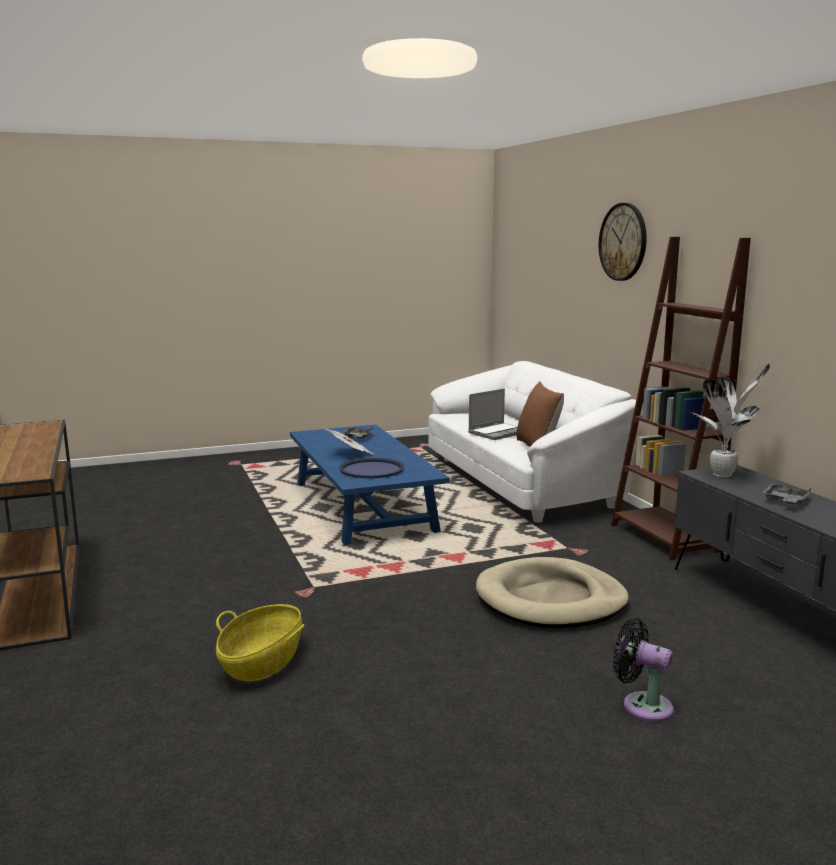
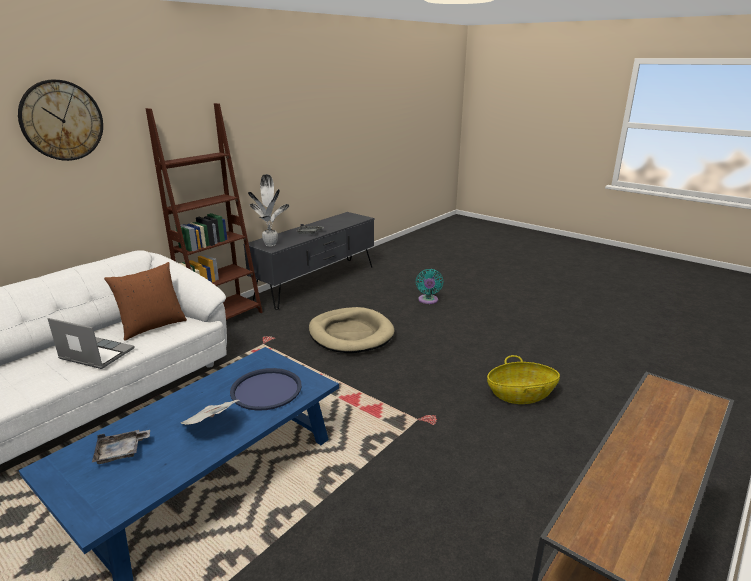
camera: 120 degrees left, 10 degrees up
black fan [613,618,674,722] -> turquoise fan [416,269,443,304]

